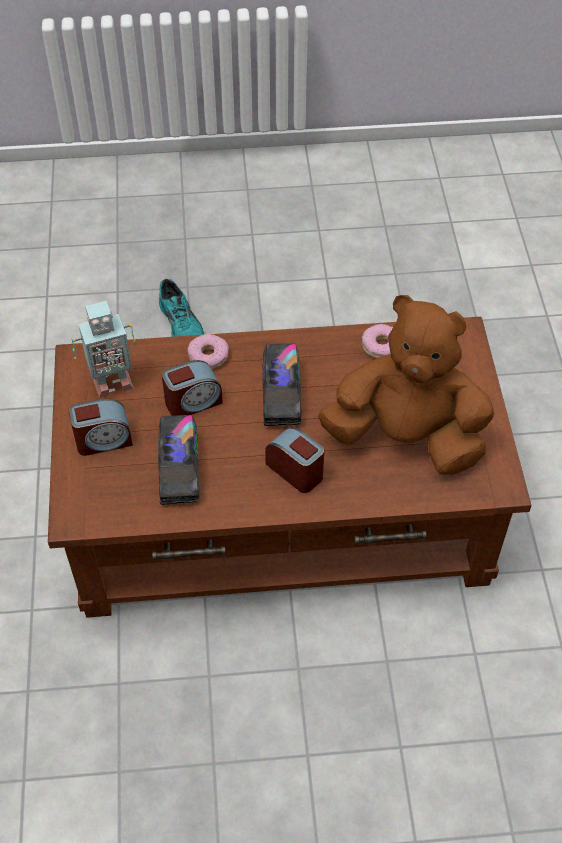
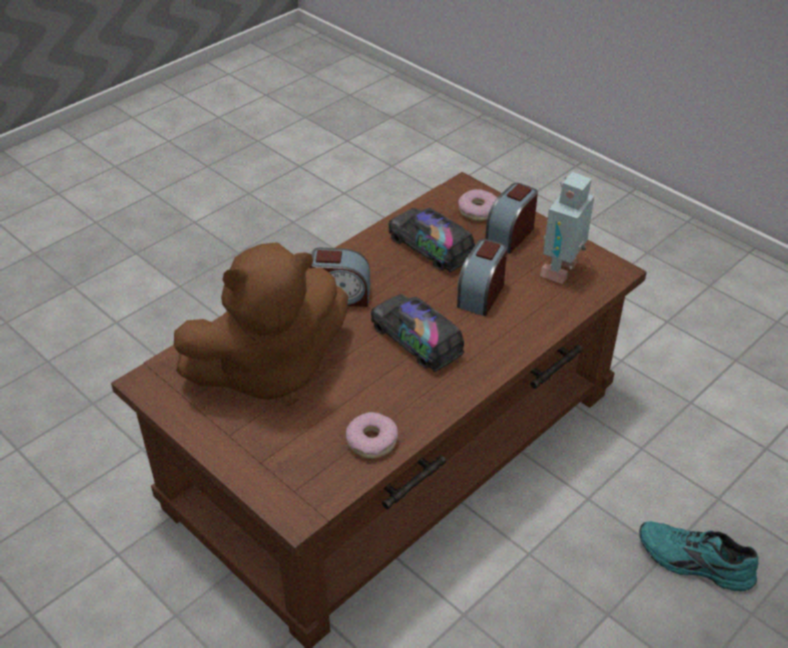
camera: 140 degrees right, 10 degrees down
donut [187,334,229,369] -> donut moved to [458,189,497,221]

